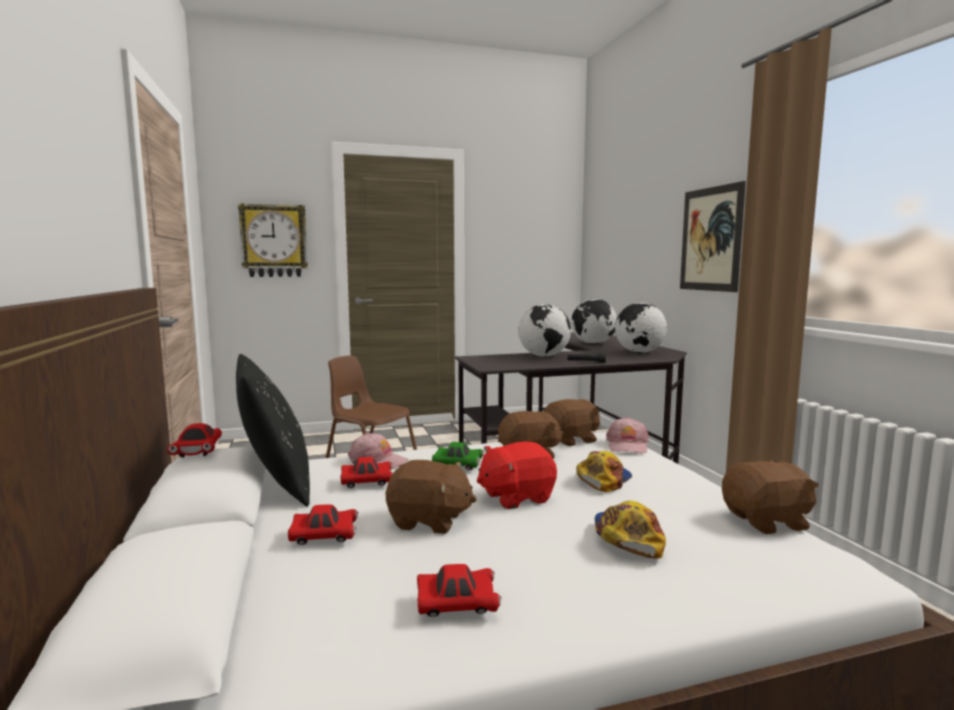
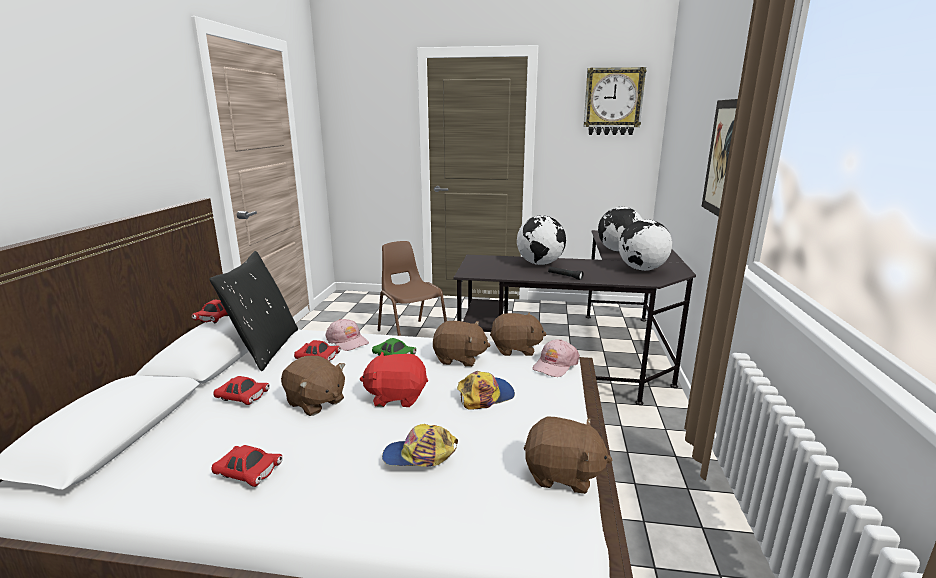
camera: 25 degrees right, 10 degrees up
wall clock [238,203,308,277] -> wall clock moved to [583,67,647,135]
cap [595,501,666,559] -> cap turned 120 degrees counterclockwise [382,424,458,467]

